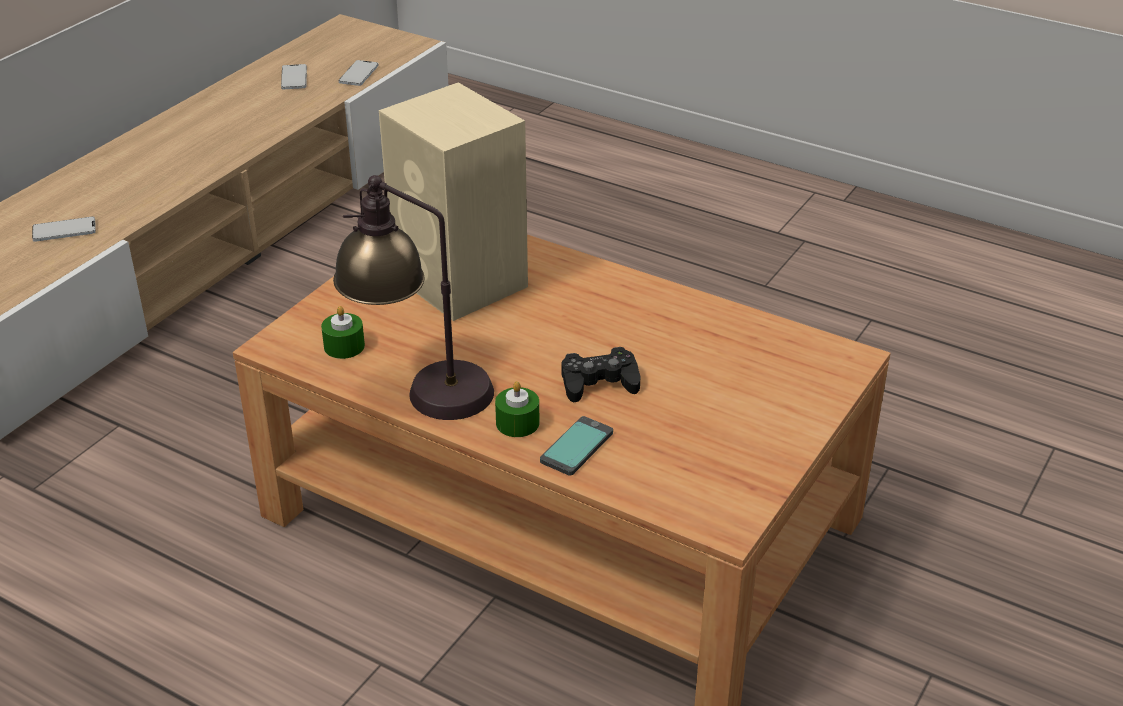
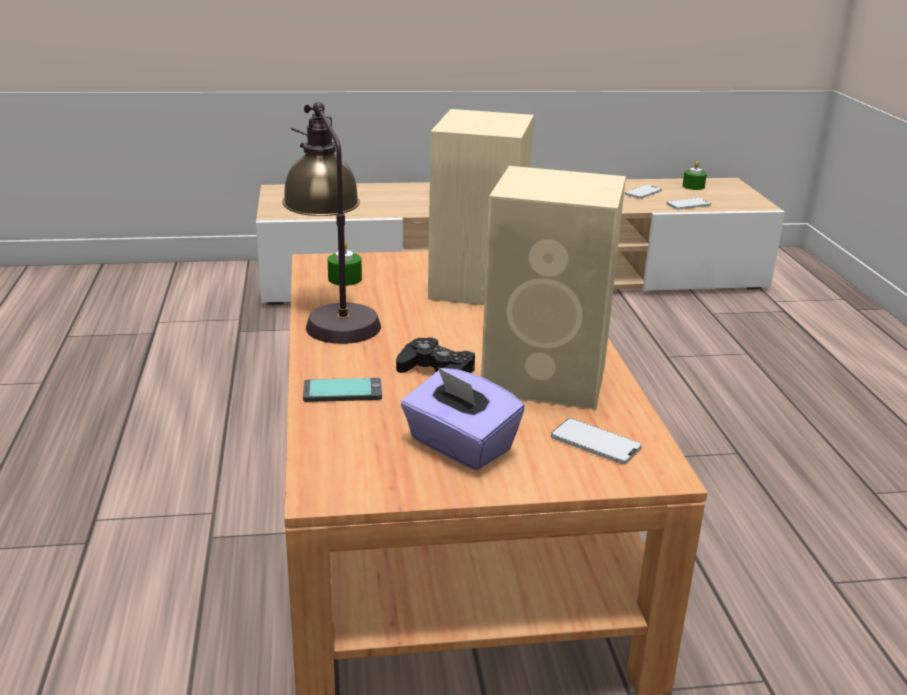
camera: 50 degrees right, 10 degrees down
phone [32,217,96,242] -> phone moved to [551,418,642,464]
green candle [495,381,539,437] -> green candle moved to [682,161,707,190]
none -> purple tissue box [401,367,525,470]
none -> beige speaker [481,166,626,410]

